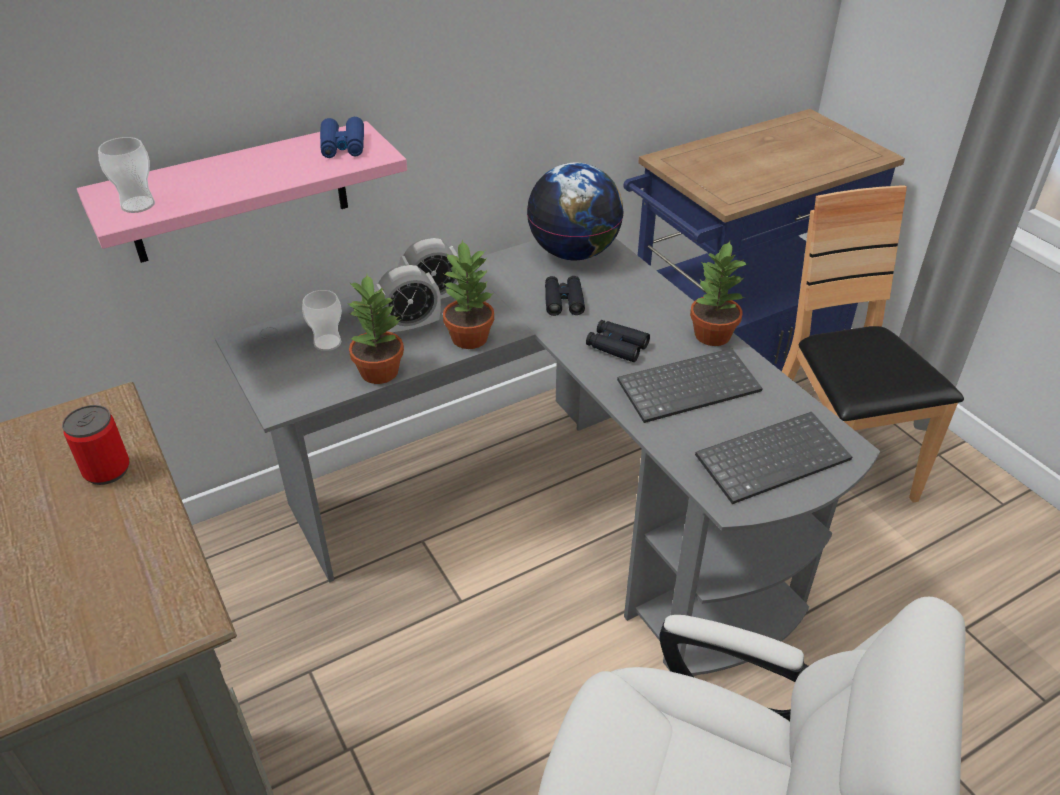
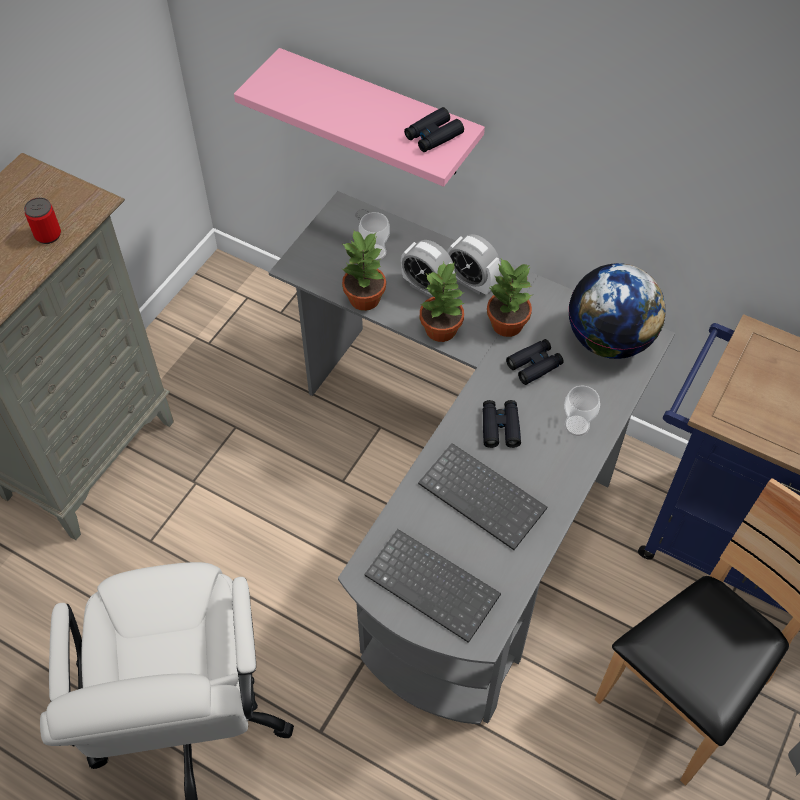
camera: 60 degrees right, 15 degrees up
cup [98,137,155,213] -> cup moved to [564,386,600,436]
blue binoculars [320,117,364,158] -> black binoculars [404,107,464,152]
potted plant [690,241,747,346] -> potted plant moved to [487,259,532,337]

